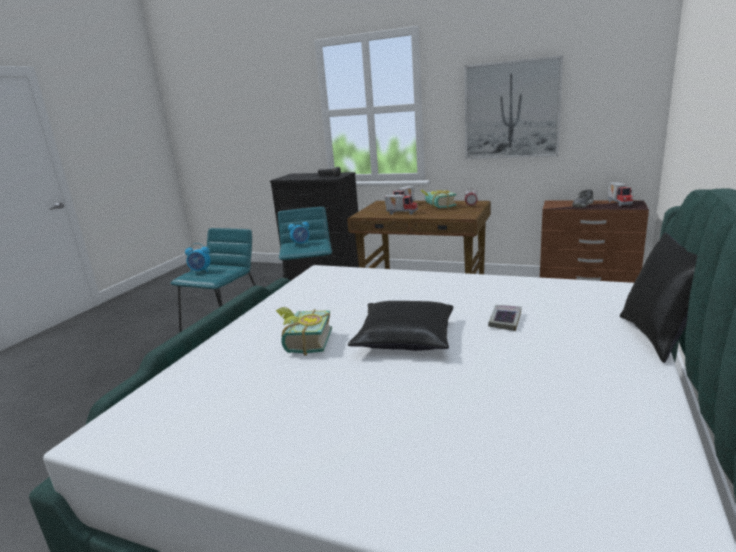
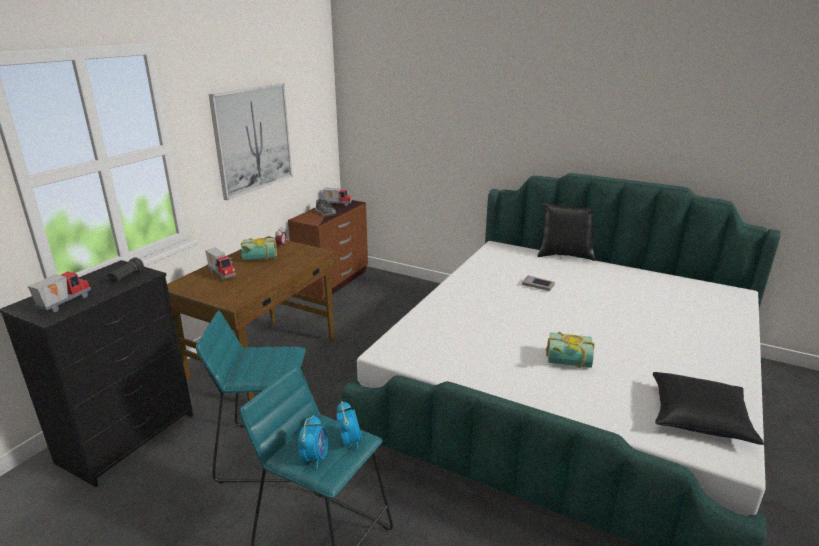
camera: 85 degrees left, 5 degrees up
alarm clock [288,219,309,246] -> alarm clock moved to [336,401,362,450]
black pillow [348,301,453,351] -> black pillow moved to [653,372,765,445]
toy truck [384,195,418,215] -> toy truck moved to [28,271,91,312]

